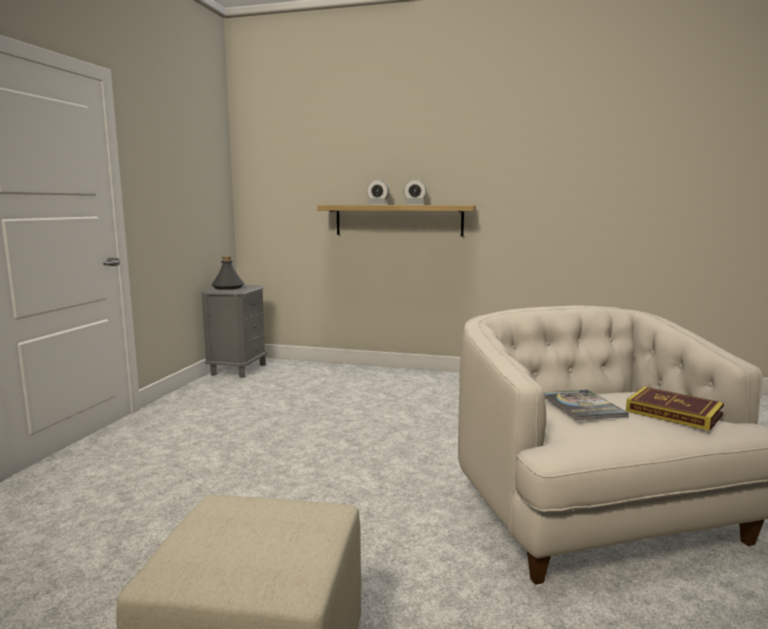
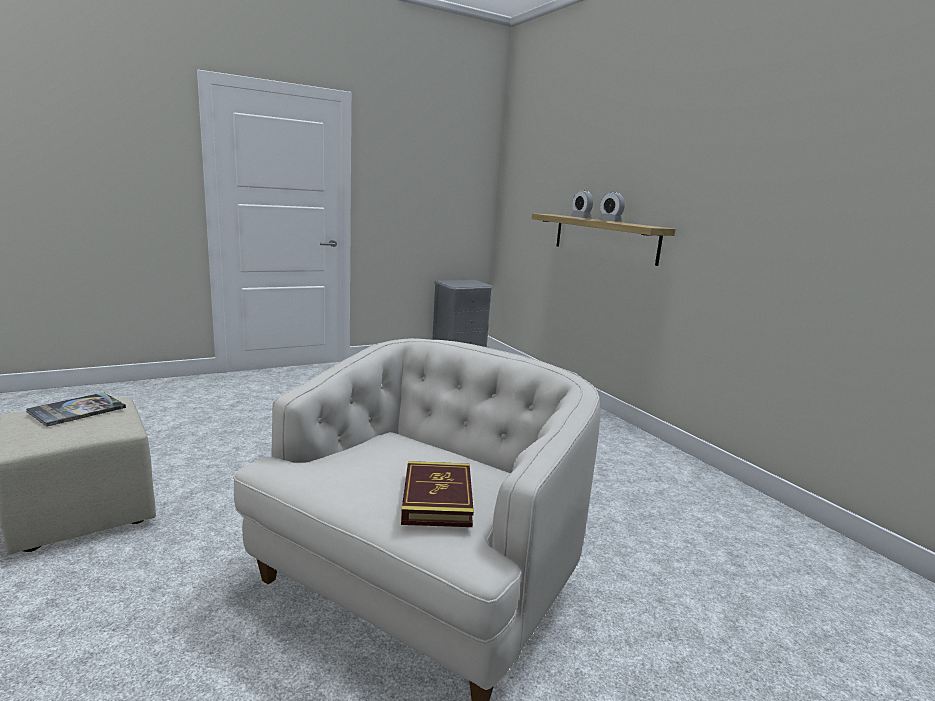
camera: 45 degrees right, 5 degrees up
grey bottle [212,256,244,290] -> none
book [544,390,629,420] -> book moved to [26,392,126,427]

